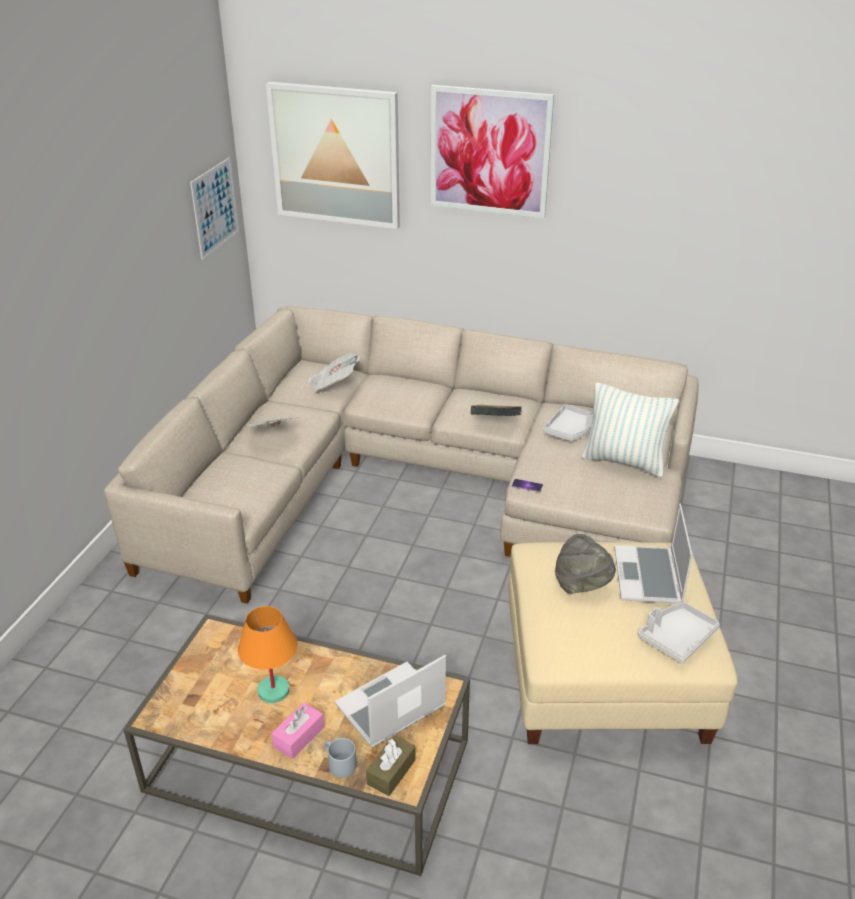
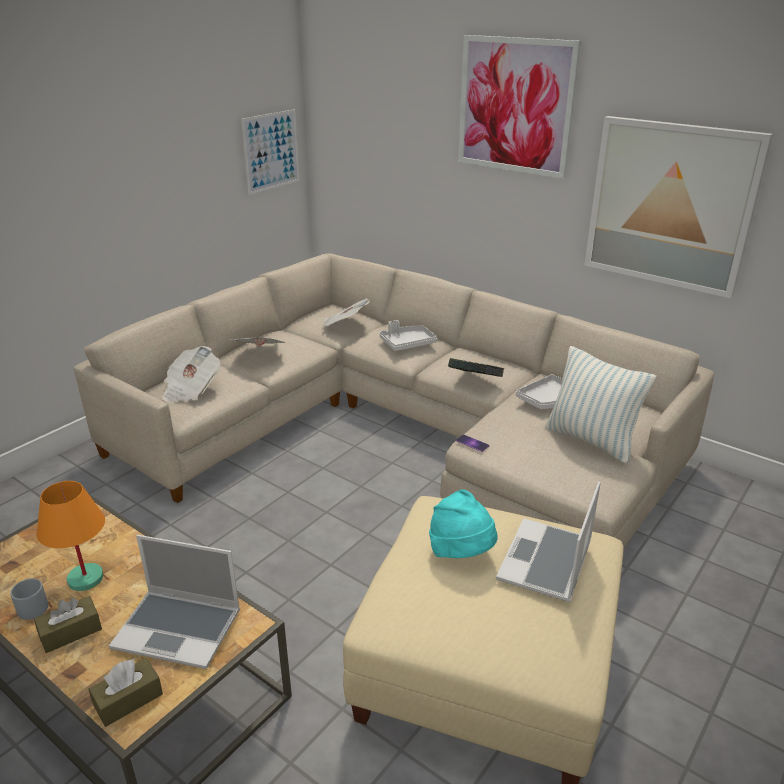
camera: 20 degrees right, 5 degrees down
picture [266,82,400,229] -> picture moved to [585,116,773,298]
pink tissue box [271,702,324,759] -> brown tissue box [34,596,102,653]
grey mug [324,738,357,778] -> grey mug moved to [10,578,48,620]
laptop [334,655,446,748] -> laptop turned 150 degrees counterclockwise [109,535,240,669]
grey hat [555,534,616,594] -> turquoise hat [429,490,498,558]
grey tray [638,602,720,664] -> grey tray moved to [379,320,437,351]
none -> newspaper [162,346,221,402]

